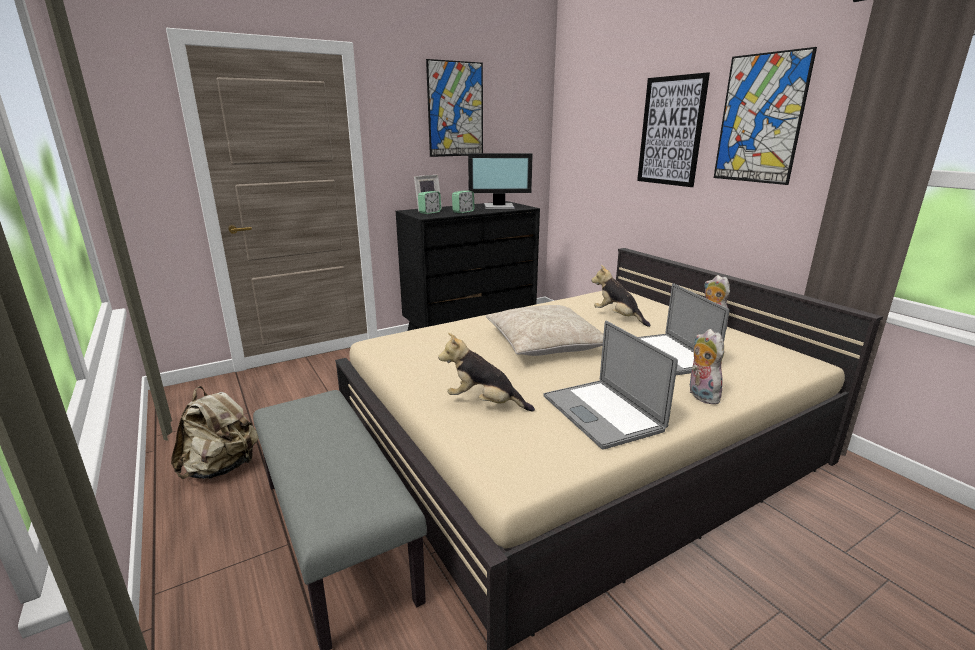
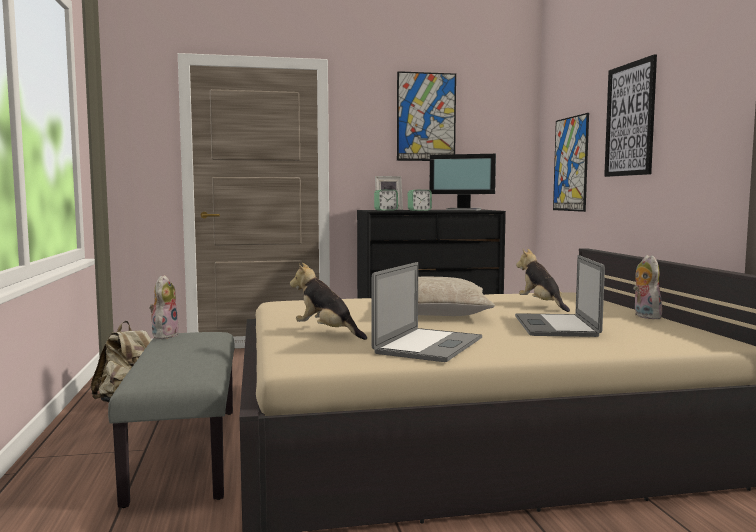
camera: 20 degrees right, 15 degrees down
laptop [543,320,678,449] -> laptop turned 150 degrees counterclockwise [372,262,482,362]
plush toy [690,329,724,404] -> plush toy moved to [149,275,179,339]
picture [714,47,817,185] -> picture moved to [553,113,589,212]

